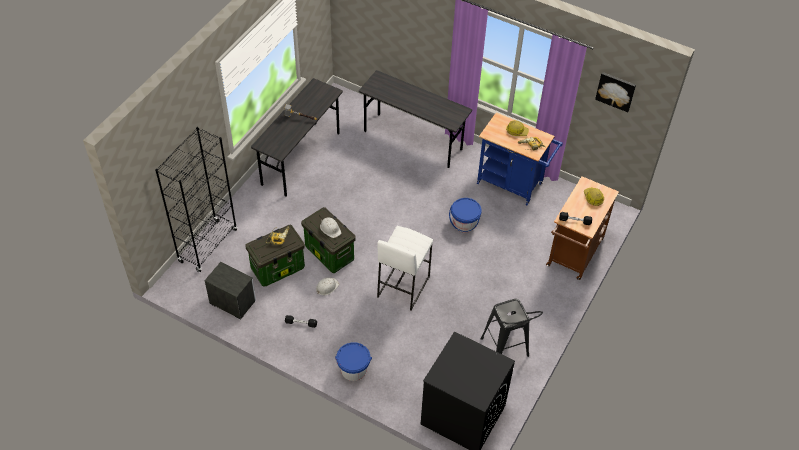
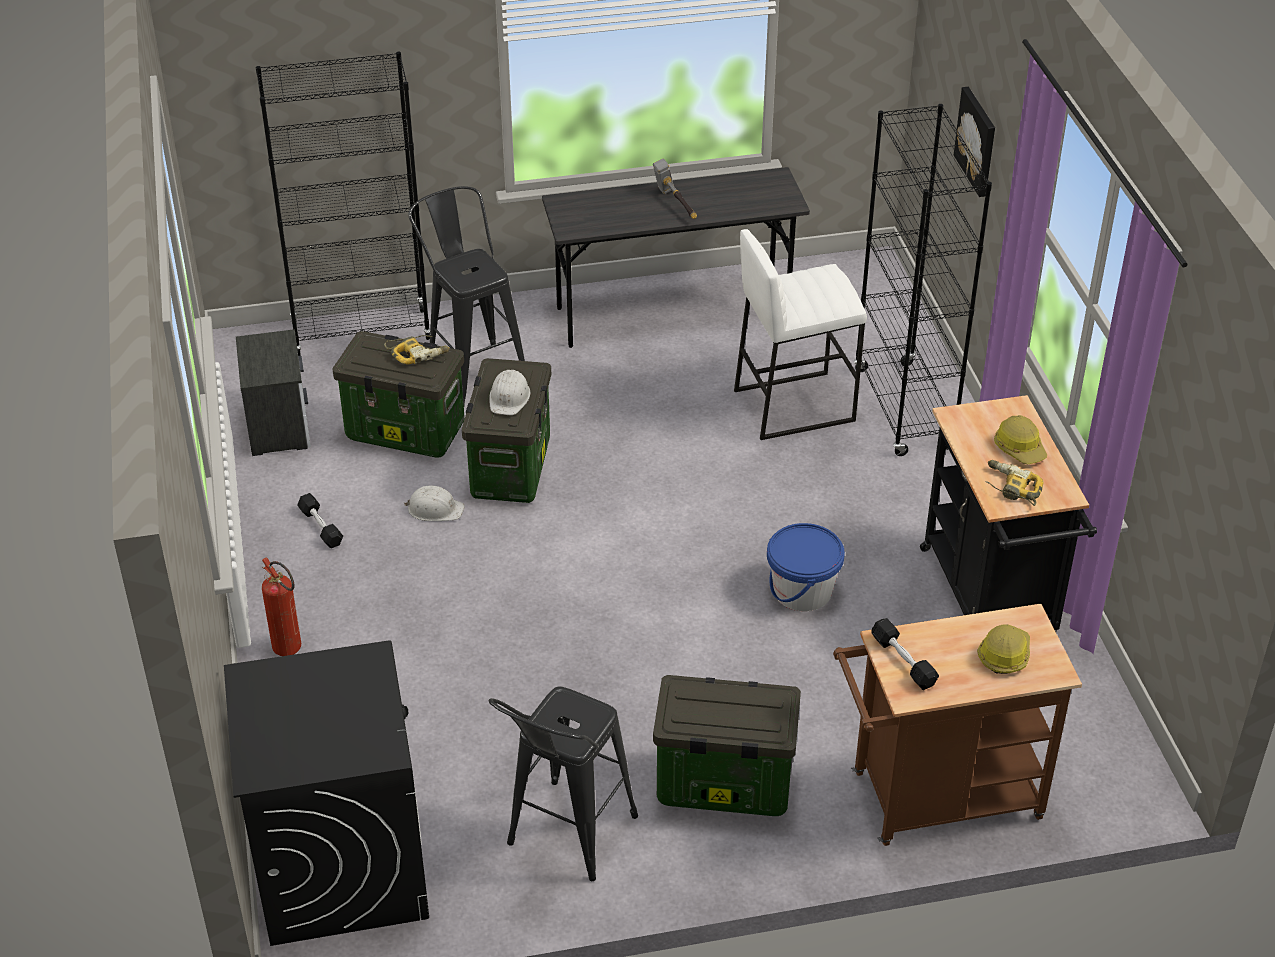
camera: 50 degrees right, 10 degrees down
blue bucket [335,342,372,381] -> fire extinguisher [262,557,301,656]
grey desk [359,70,472,168] -> black bookcase [854,104,992,456]
white stool [377,226,433,310] -> white stool moved to [734,229,867,440]
blue cart [477,112,563,205] -> black cart [920,395,1097,632]
picture [595,72,636,112] -> picture moved to [954,87,995,197]
none -> black stool [408,186,525,405]
none -> storage box [653,675,801,816]

